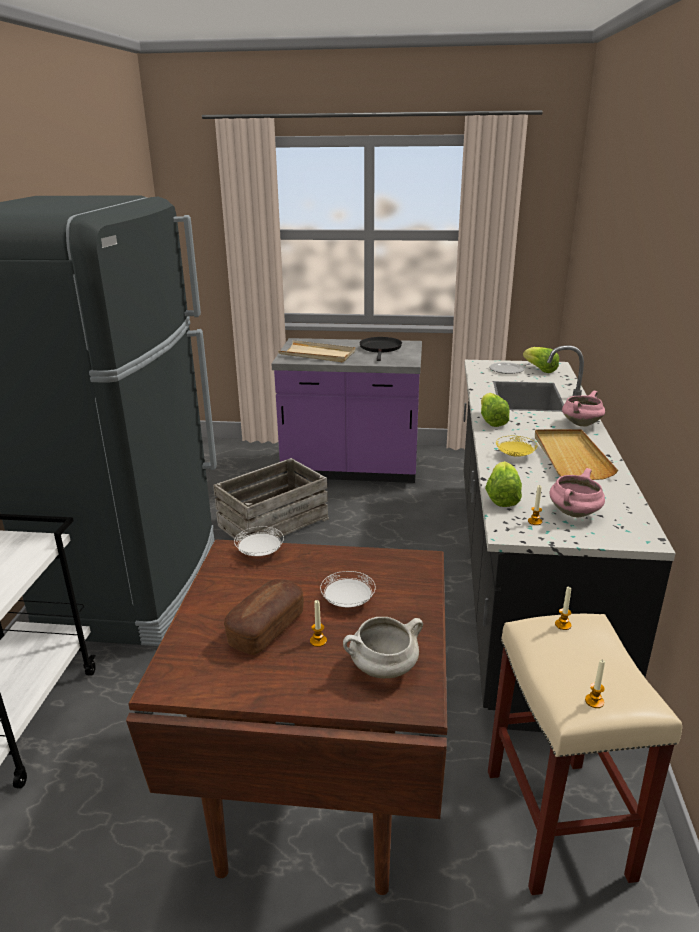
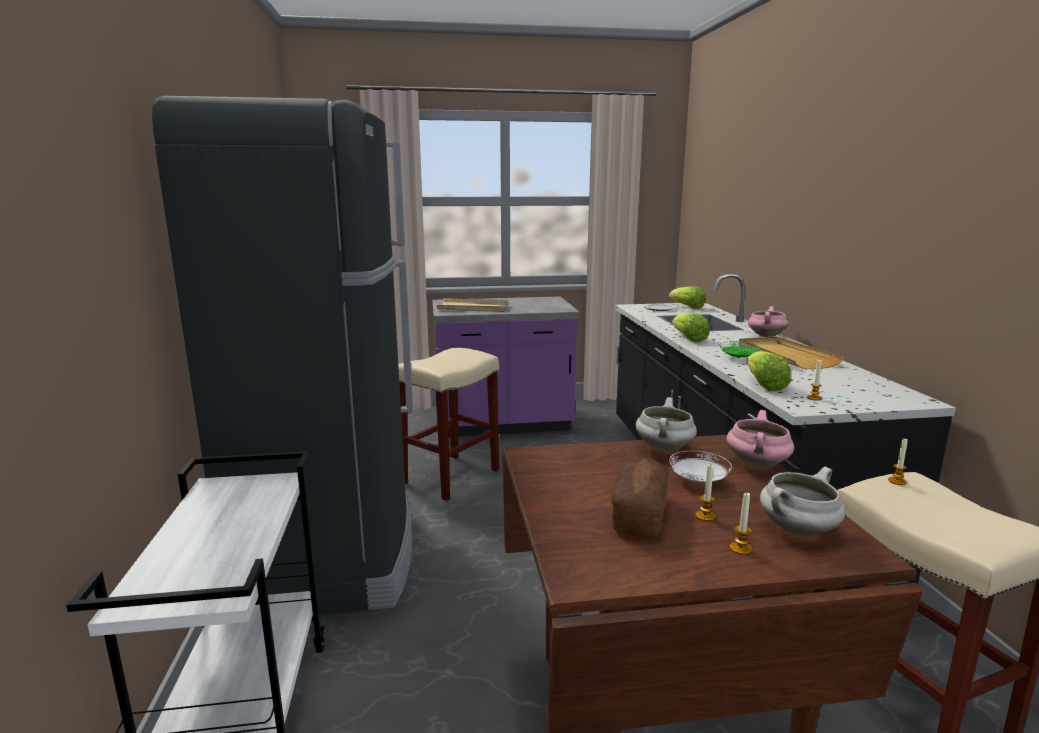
camera: 15 degrees left, 10 degrees down
crate [213,458,329,541] -> beige stool [398,348,499,501]
white plate [234,526,284,556] -> none
black frying pan [359,337,402,361] -> none
yellow plate [496,436,537,457] -> green plate [720,341,760,359]
pink cooking pot [549,468,605,517] -> pink cooking pot moved to [727,410,794,468]
candle [585,659,605,708] -> candle moved to [730,493,752,555]
none -> white cooking pot [636,397,697,452]

